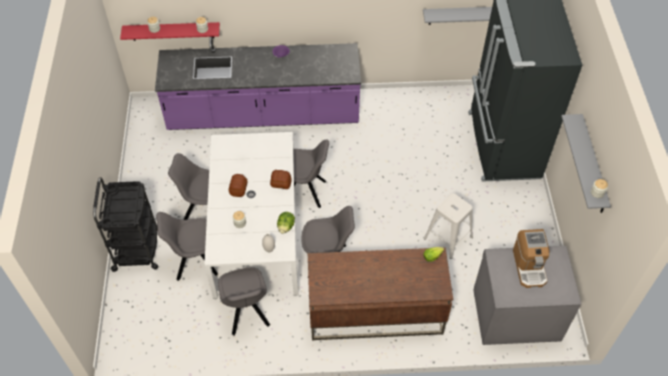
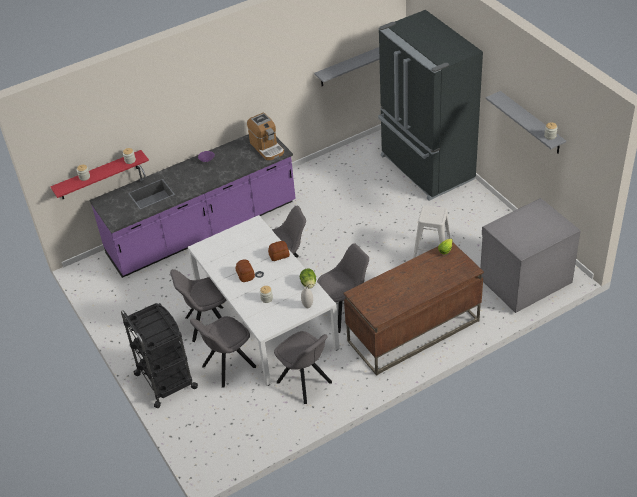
camera: 25 degrees left, 10 degrees down
coffee machine [513,229,550,288] -> coffee machine moved to [247,113,284,160]

